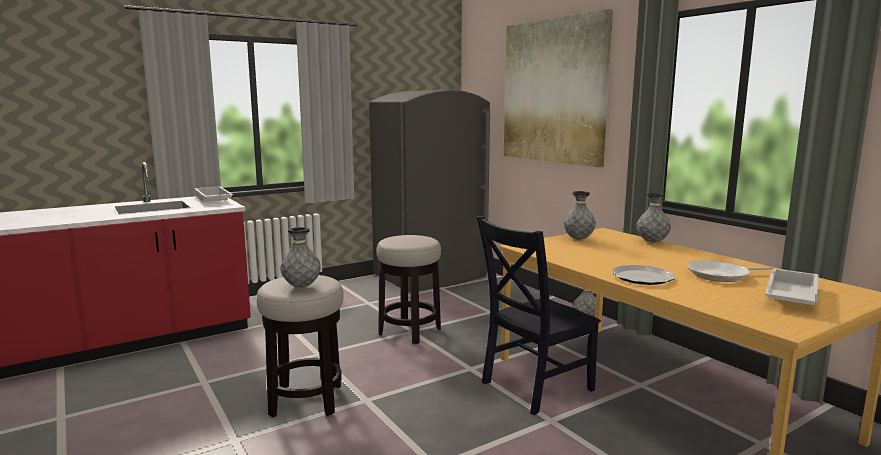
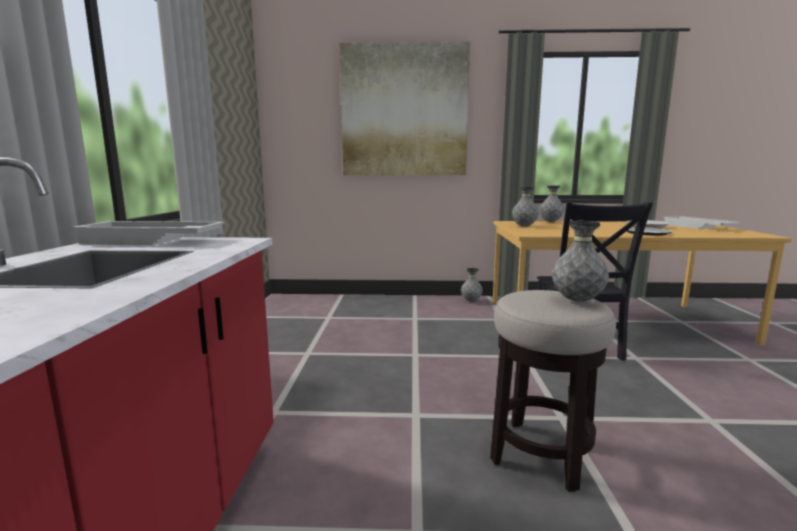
camera: 55 degrees left, 0 degrees up
grey fridge [369,89,490,292] -> none
stool [376,235,441,344] -> none

